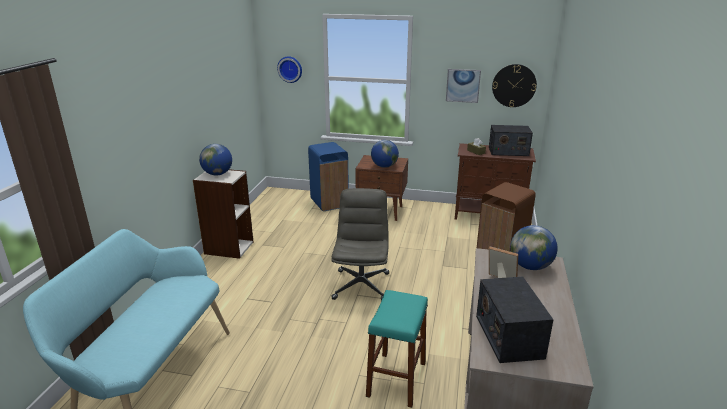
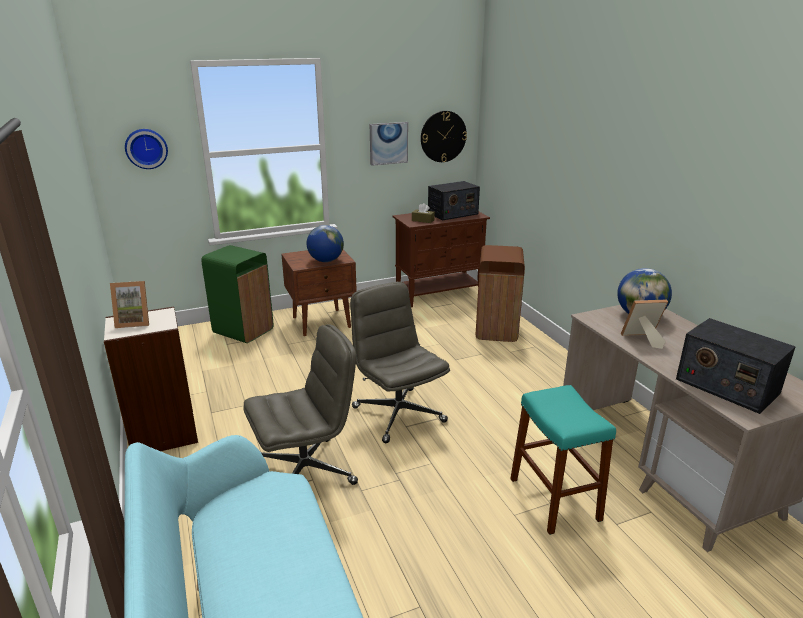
camera: 35 degrees left, 0 degrees up
globe [199,144,232,176] -> picture frame [110,281,149,328]
blue trash can [308,142,349,211] -> green trash can [201,245,273,343]
none -> grey office chair [243,324,358,485]

